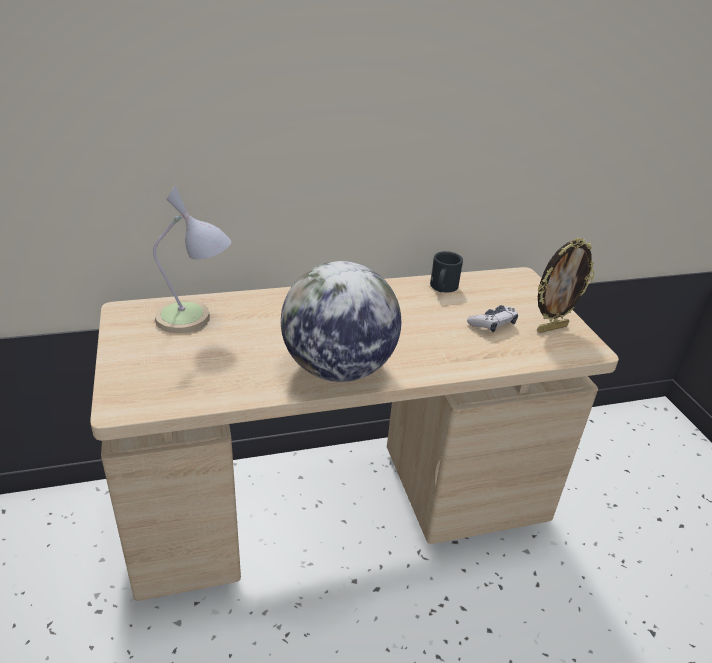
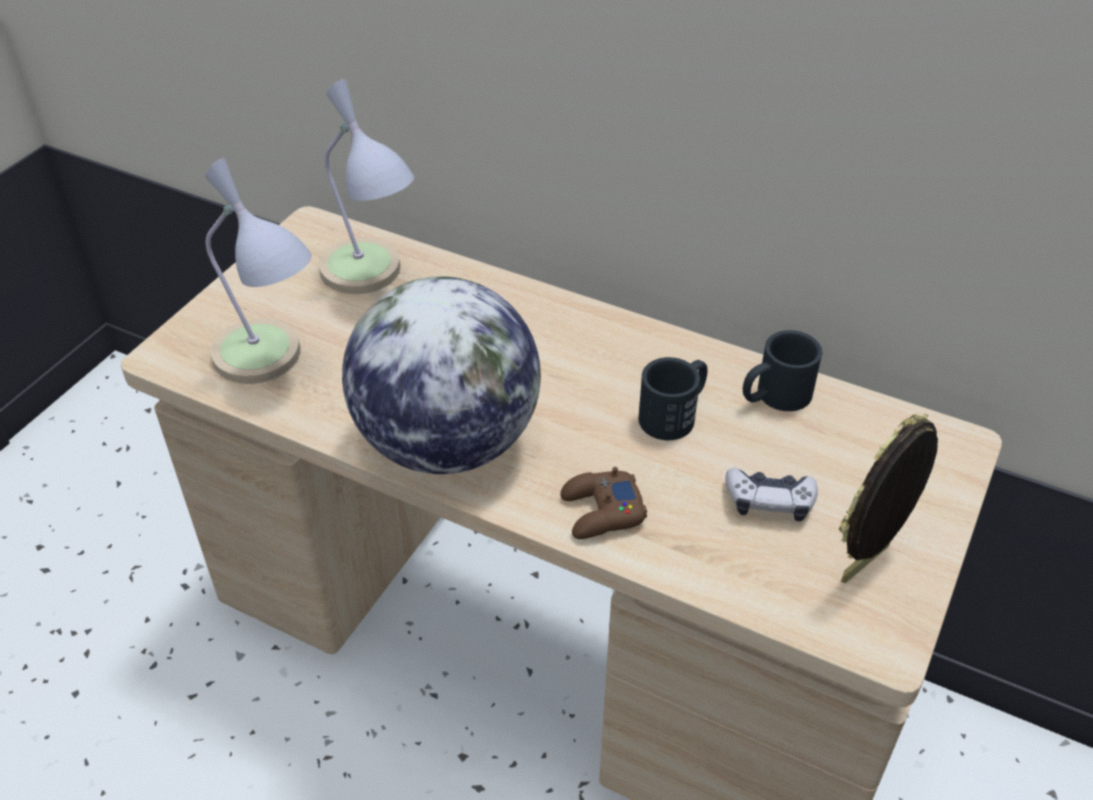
camera: 45 degrees right, 10 degrees up
picture frame [537,238,595,333] -> picture frame turned 120 degrees clockwise [839,413,938,583]
none -> table lamp [205,158,312,384]
none -> brown game controller [560,467,647,539]
none -> black mug [639,357,708,440]

